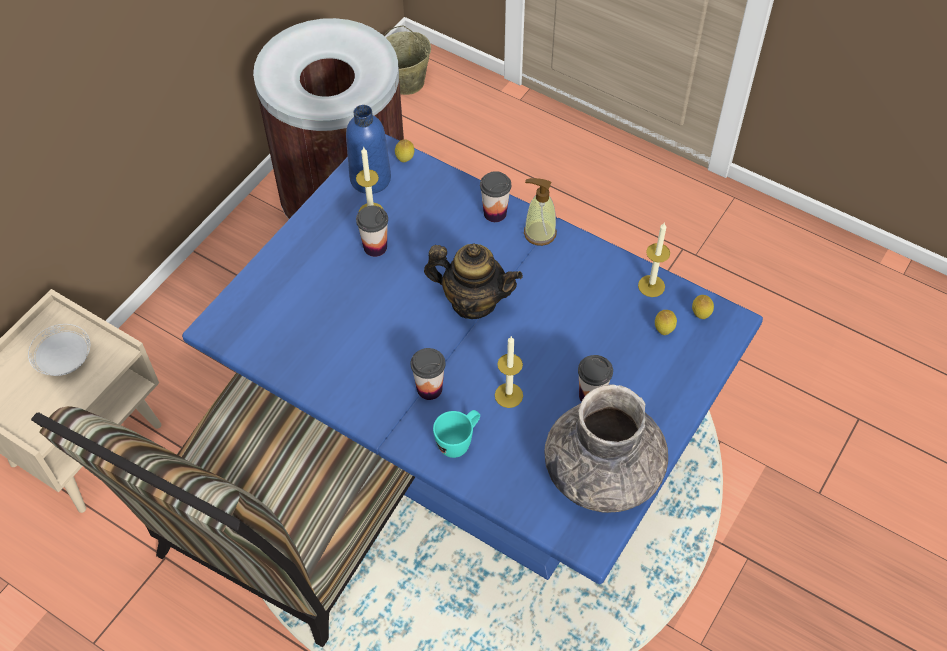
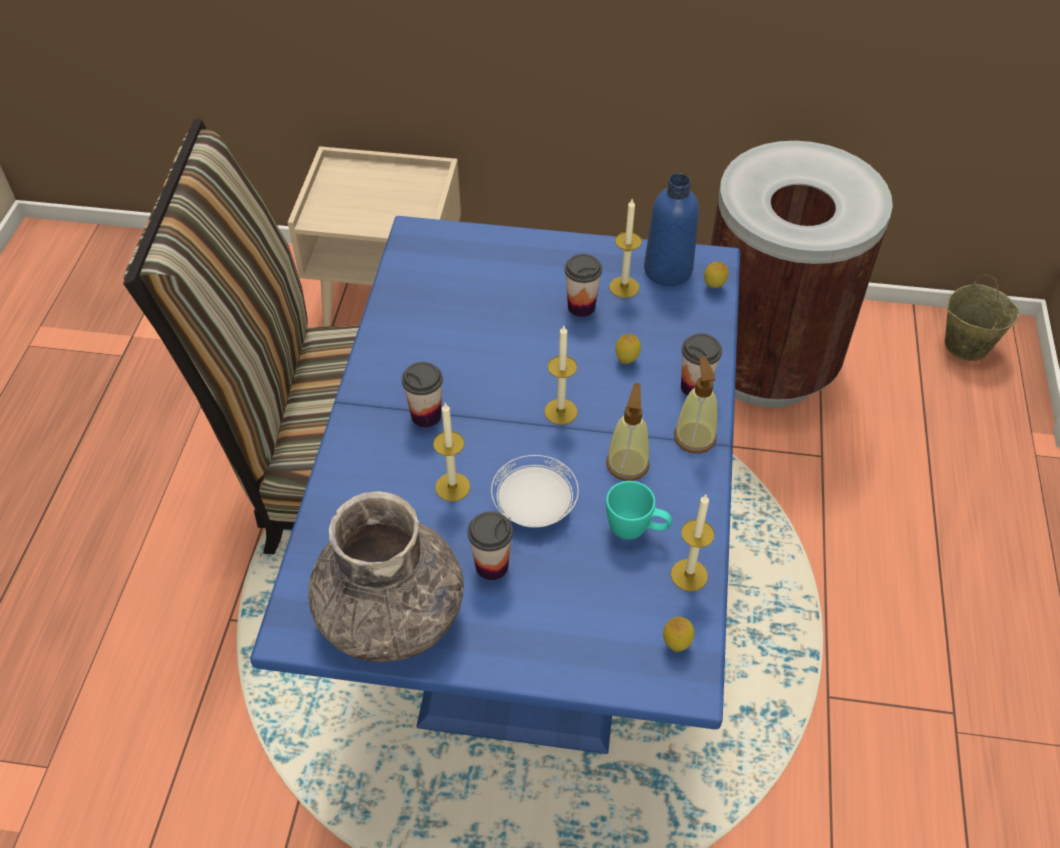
camera: 65 degrees right, 5 degrees down
white plate [28,324,90,376] -> white plate moved to [491,455,579,527]
teapot [424,244,523,319] -> candle [544,326,577,425]
turquoise mug [433,410,480,458] -> turquoise mug moved to [606,481,672,540]
lemon [655,310,677,335] -> lemon moved to [615,334,641,364]
none -> soap dispenser [606,383,650,481]

